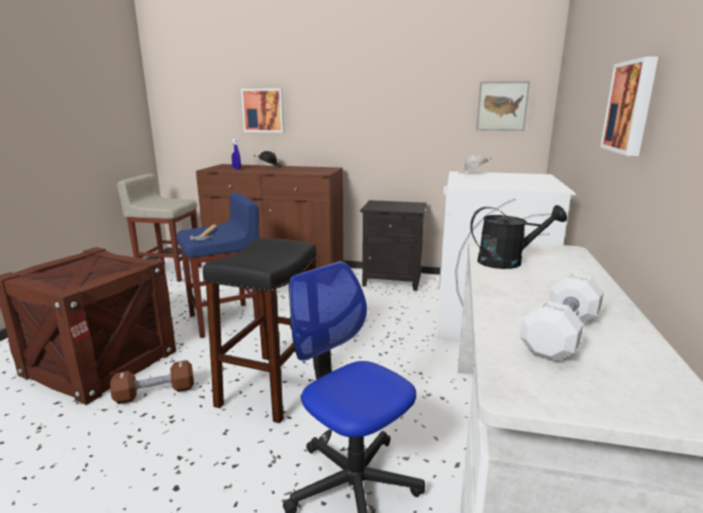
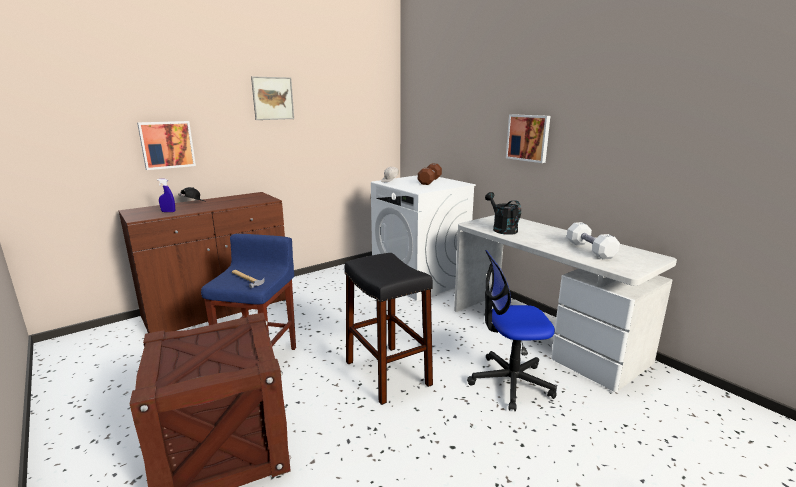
camera: 50 degrees left, 0 degrees up
brown dumbbell [110,360,194,404] -> brown dumbbell moved to [418,164,442,185]
beige stool [117,174,202,282] -> none
black nightstand [360,200,427,291] -> none
black watering can [470,205,567,269] -> black watering can turned 60 degrees counterclockwise [485,192,521,235]
picture [476,81,530,131] -> picture moved to [251,76,294,120]

